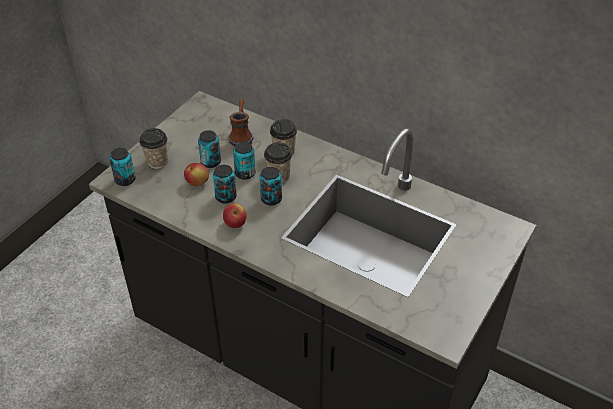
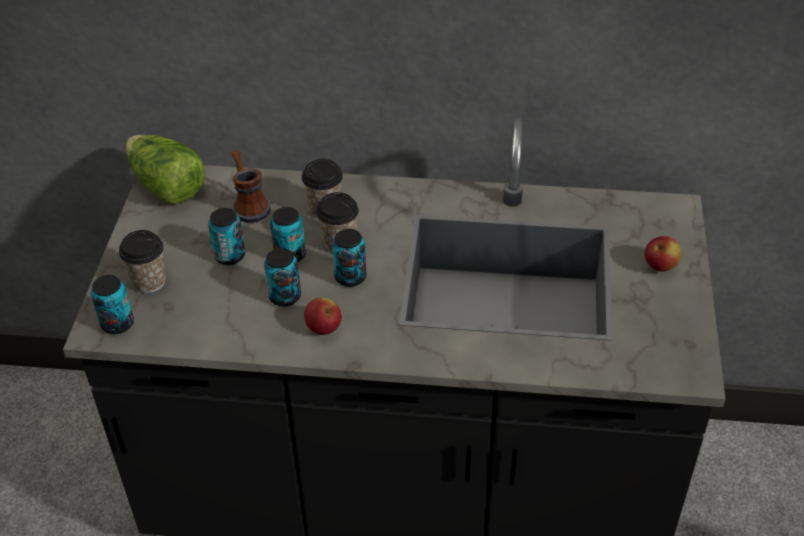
camera: 25 degrees left, 0 degrees up
apple [184,163,209,186] -> apple moved to [645,236,682,272]
none -> lettuce [126,135,205,204]

